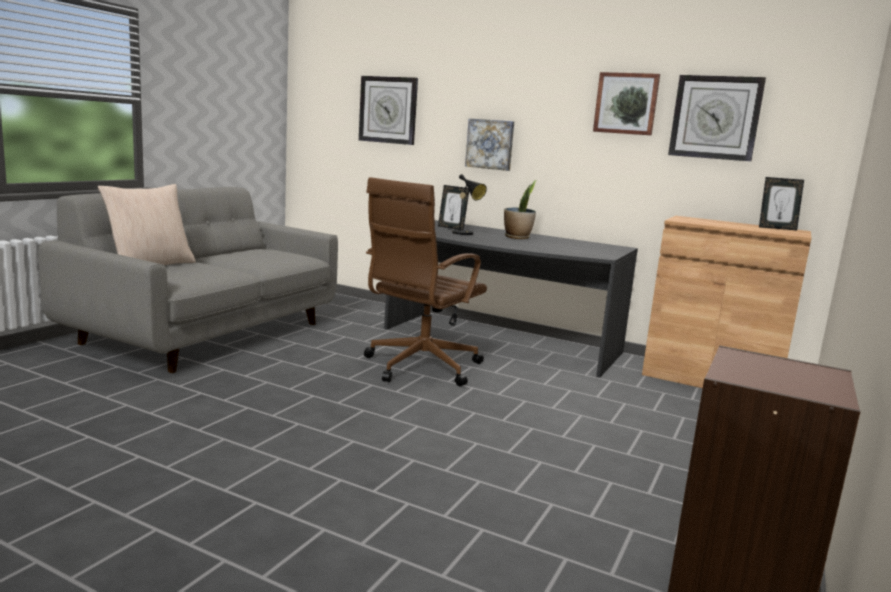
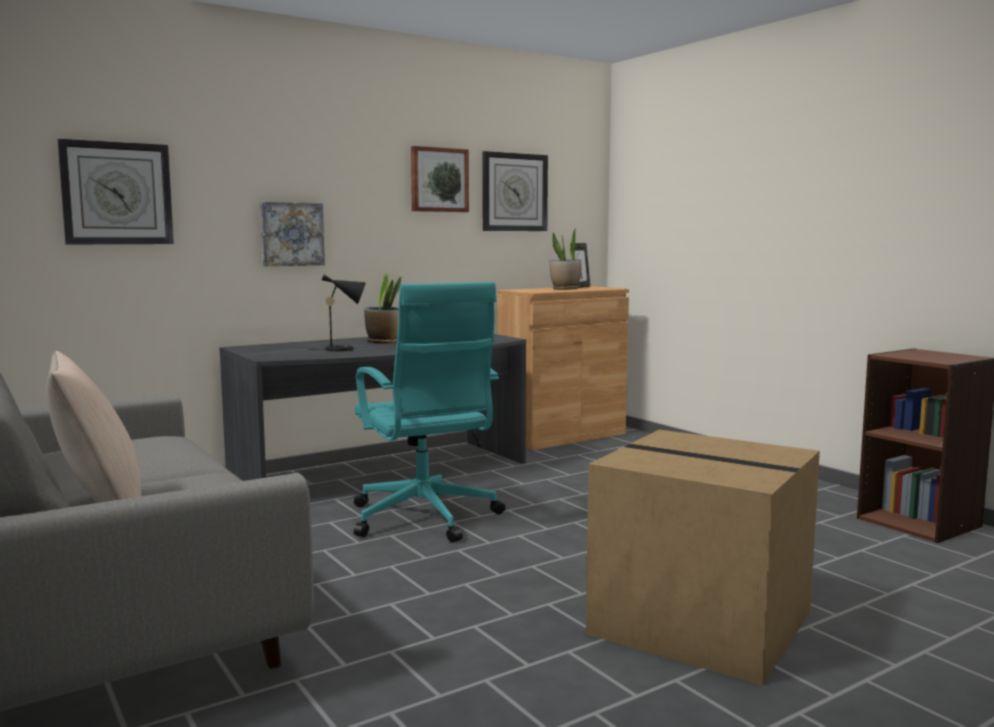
camera: 60 degrees left, 5 degrees down
brown office chair [364,177,487,386] -> turquoise office chair [354,282,505,543]
picture frame [438,185,469,230] -> none
none -> potted plant [549,228,581,290]
none -> cardboard box [586,430,820,685]

